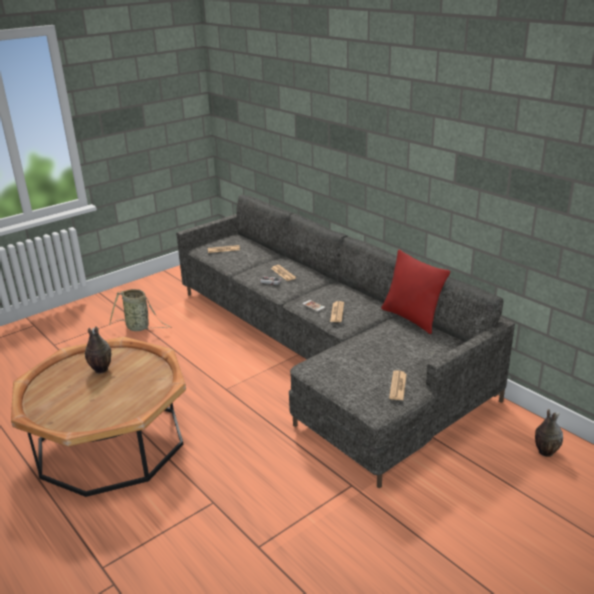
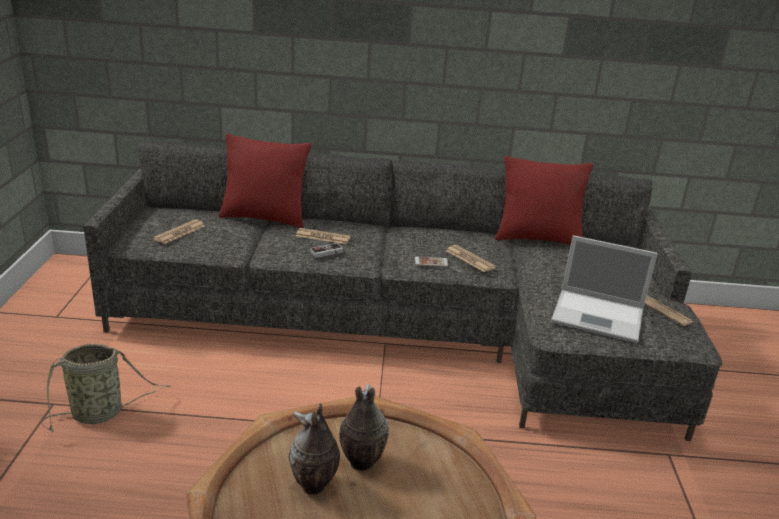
camera: 50 degrees left, 0 degrees up
vase [535,409,563,457] -> vase moved to [339,384,389,471]
none -> red pillow [219,133,311,228]
none -> laptop [551,235,658,343]

